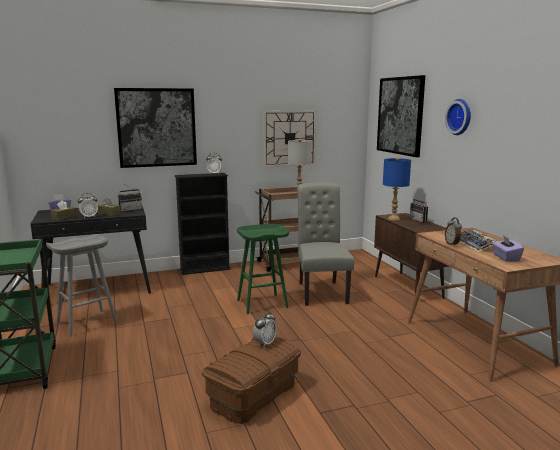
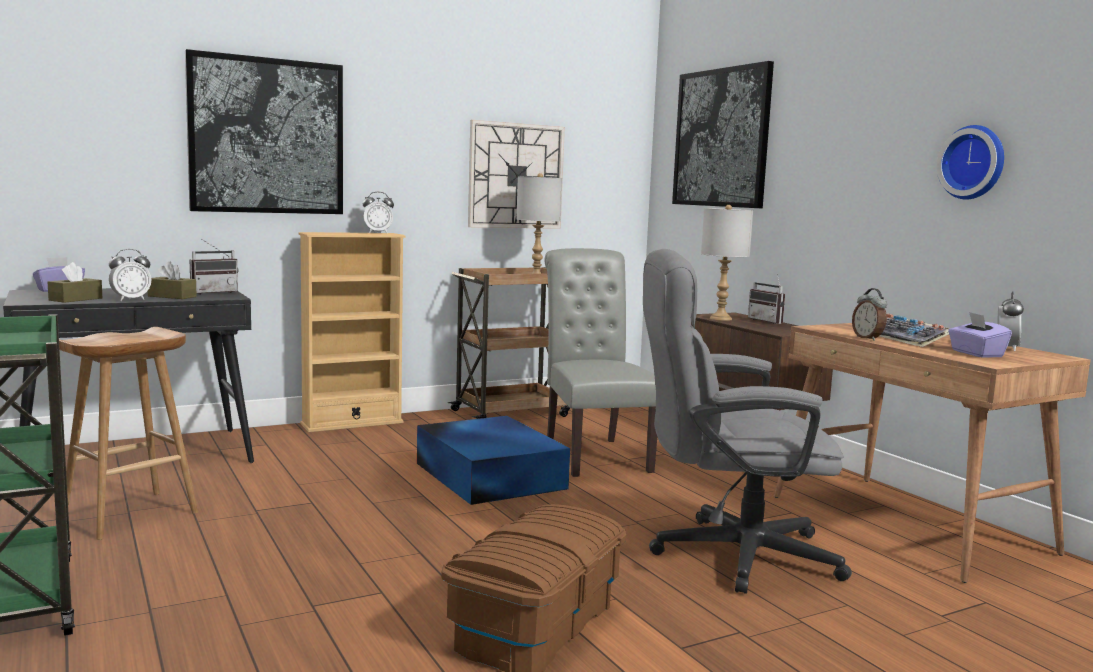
camera: 10 degrees left, 5 degrees down
grey stool [46,234,118,337] -> brown stool [59,327,198,540]
black bookcase [175,173,231,275] -> beige bookcase [299,232,405,432]
green stool [237,224,289,314] -> blue storage box [417,416,570,505]
alarm clock [253,310,277,347] -> alarm clock moved to [997,291,1024,351]
blue table lamp [383,157,411,220] -> grey table lamp [701,205,753,321]
wall clock [445,99,471,135] -> wall clock moved to [937,125,1004,200]
none -> grey office chair [643,249,852,594]

